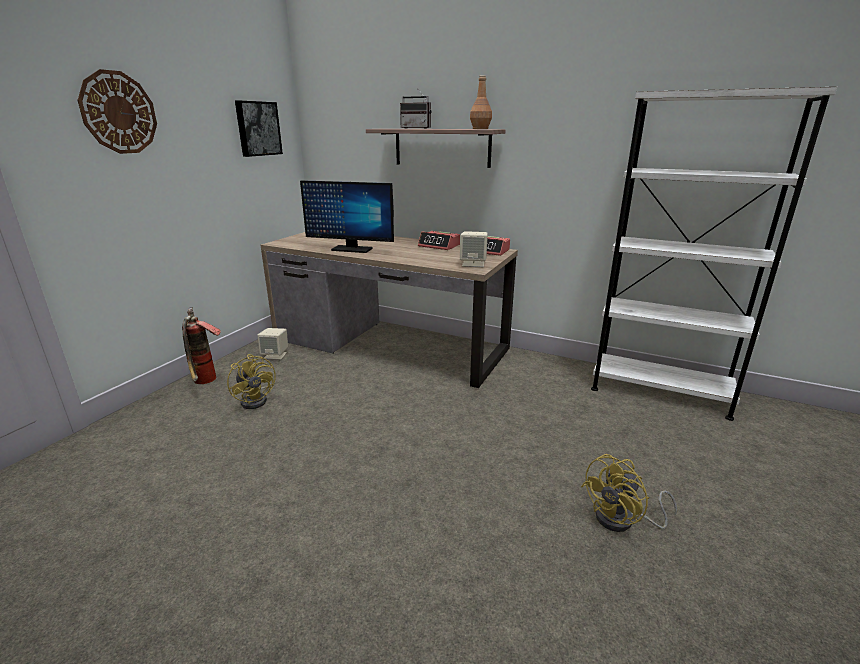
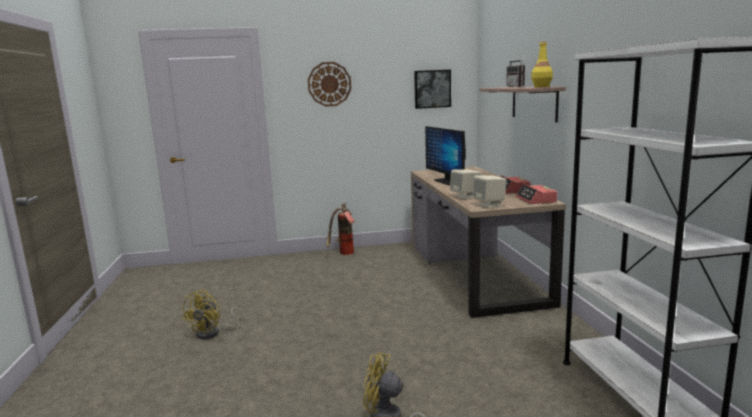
camera: 55 degrees right, 10 degrees down
yellow fan [227,354,276,409] -> yellow fan moved to [182,289,245,339]
beige speaker [257,328,288,360] -> beige speaker moved to [450,170,481,199]
brown bottle [470,75,492,129] -> yellow bottle [531,41,553,87]

